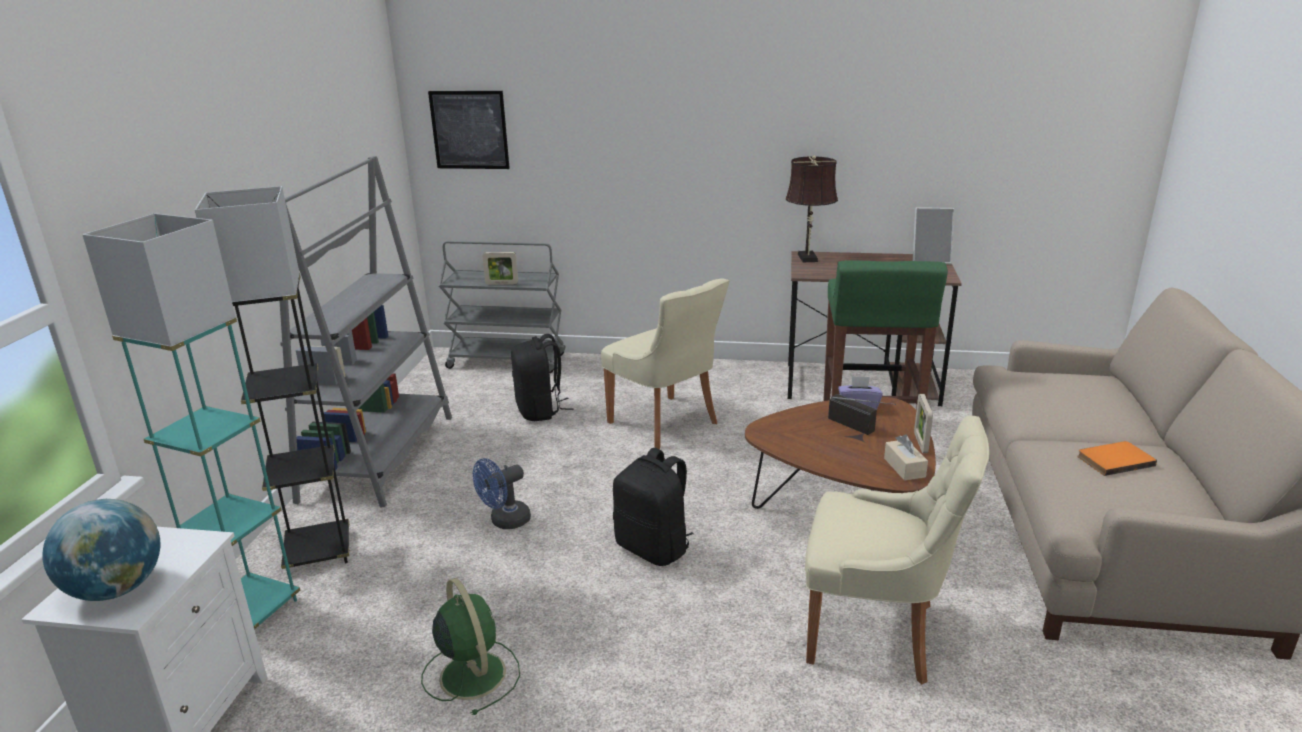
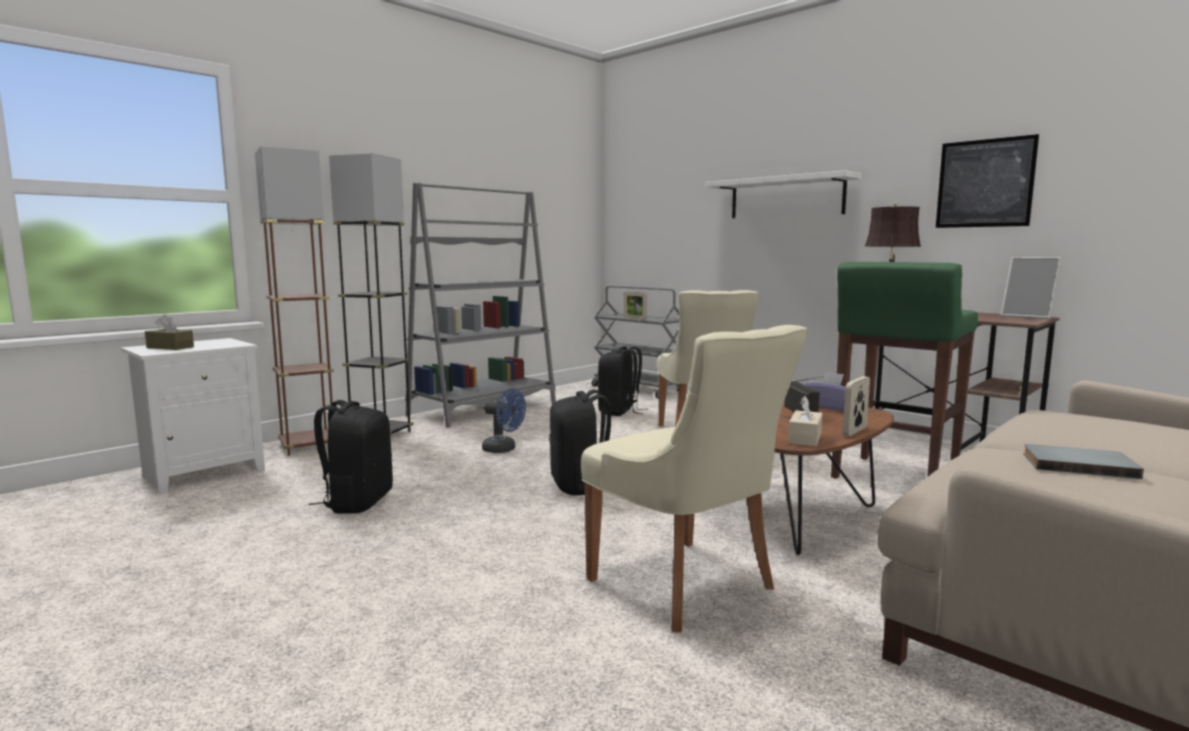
camera: 35 degrees right, 15 degrees down
globe [42,499,161,601] -> brown tissue box [145,314,194,350]
turquoise floor lamp [82,213,300,629] -> brown floor lamp [255,146,334,456]
green fan [421,578,520,715] -> black backpack [309,400,393,514]
picture [428,91,510,169] -> picture moved to [936,134,1039,228]
blue fan [473,458,531,529] -> blue fan turned 150 degrees counterclockwise [482,388,526,453]
orange book [1077,441,1157,476] -> grey book [1023,444,1144,479]
none -> white shelf [705,170,862,218]

